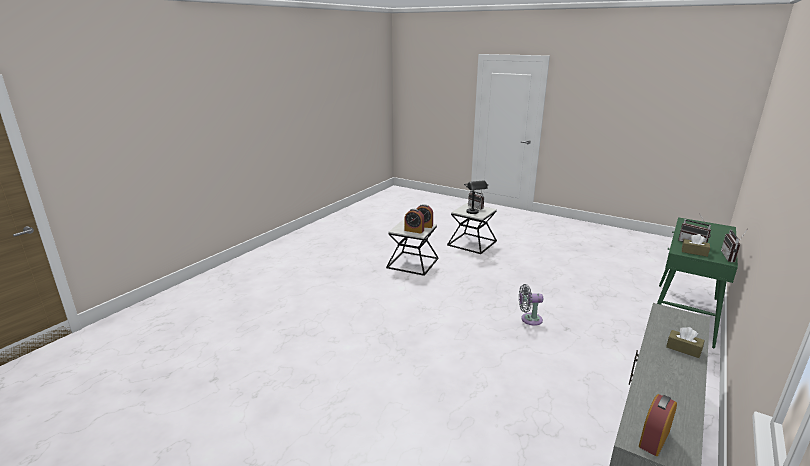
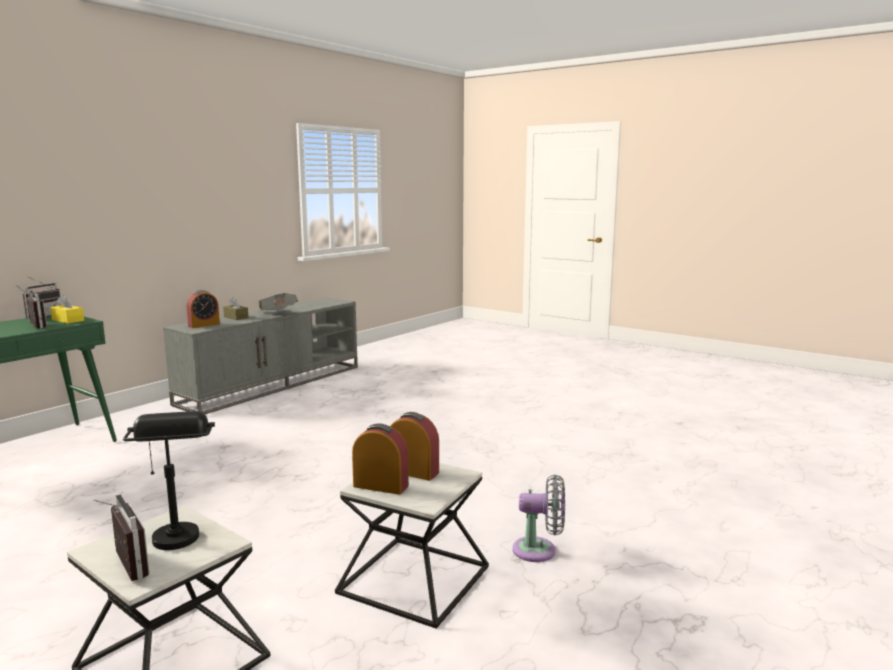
camera: 175 degrees left, 10 degrees down
grey fan [519,284,543,326] -> grey fan moved to [512,475,565,562]
alarm clock [639,394,677,456] -> alarm clock moved to [186,290,220,328]
brown tissue box [682,234,710,257] -> yellow tissue box [50,295,84,324]
none -> newspaper [259,293,298,310]

